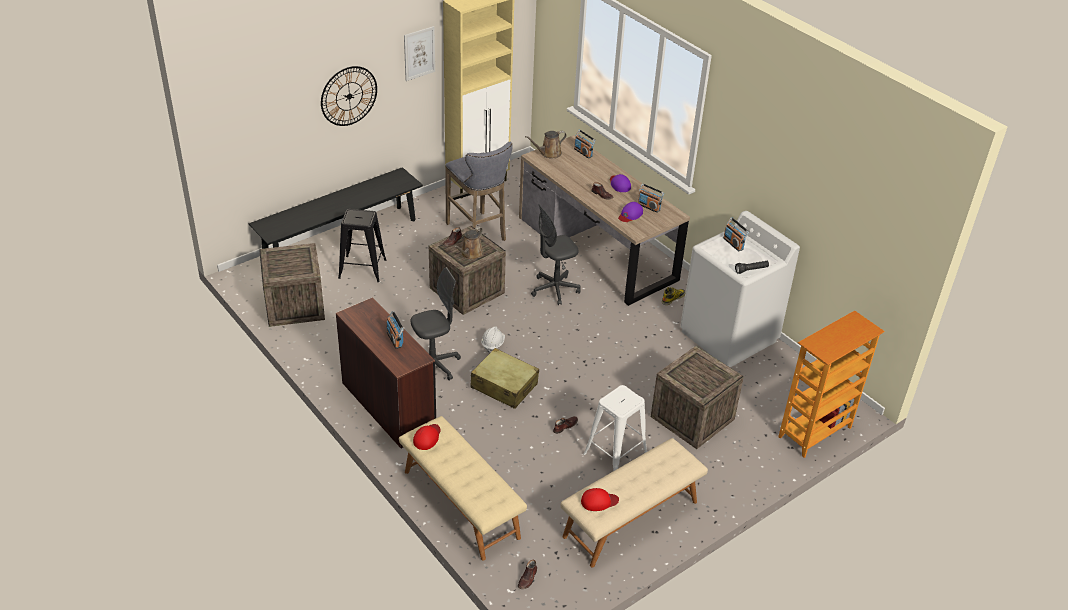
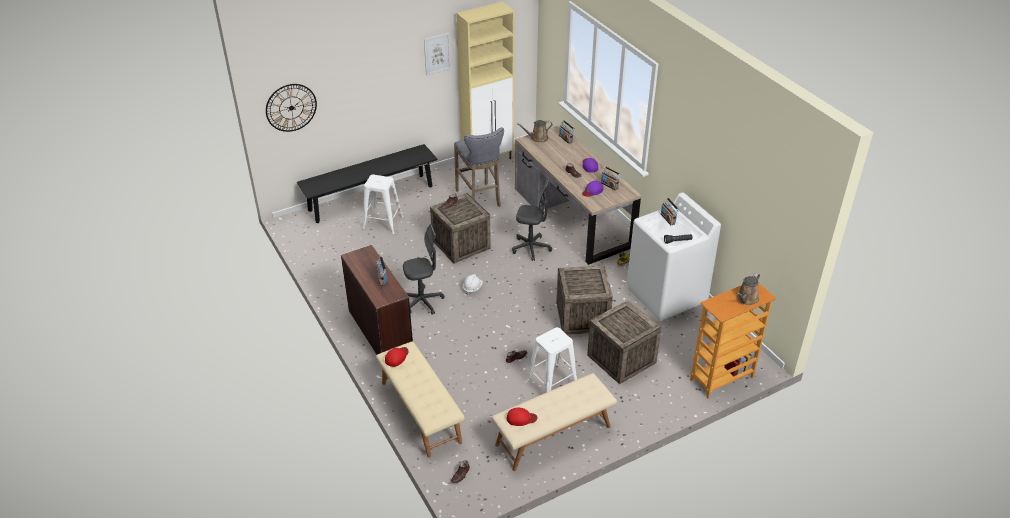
camera: 10 degrees right, 0 degrees up
crate [259,243,325,327] -> crate moved to [556,265,613,334]
wall clock [321,66,377,126] -> wall clock moved to [266,84,317,132]
black stool [338,209,386,282] -> white stool [363,175,403,234]
brown watering can [454,227,484,260] -> brown watering can moved to [737,273,760,305]
beige suitcase [470,348,539,409] -> none
grey office chair [531,204,581,305] -> grey office chair turned 150 degrees counterclockwise [512,177,552,261]

